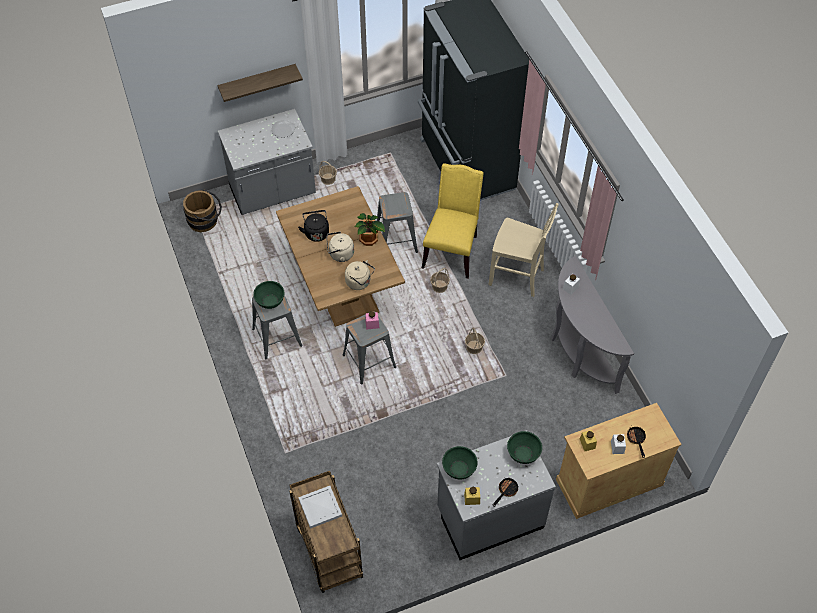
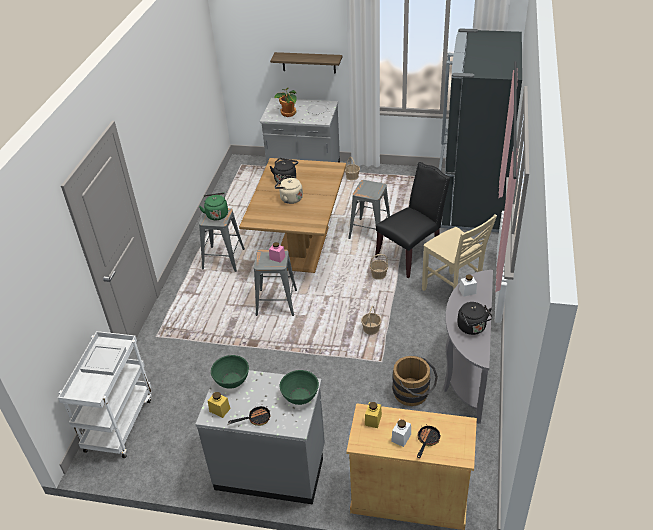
camera: 35 degrees right, 15 degrees down
brown bucket [183,190,222,232] -> brown bucket moved to [392,356,438,406]
green bowl [253,281,284,309] -> green kettle [199,193,228,220]
brown cart [289,471,363,593] -> white cart [58,331,151,458]
beige kettle [345,260,375,290] -> none
potted plant [355,213,385,246] -> potted plant moved to [274,88,297,117]
yellow chair [422,163,483,279] -> black chair [375,162,450,278]
none -> black kettle [457,302,493,335]

